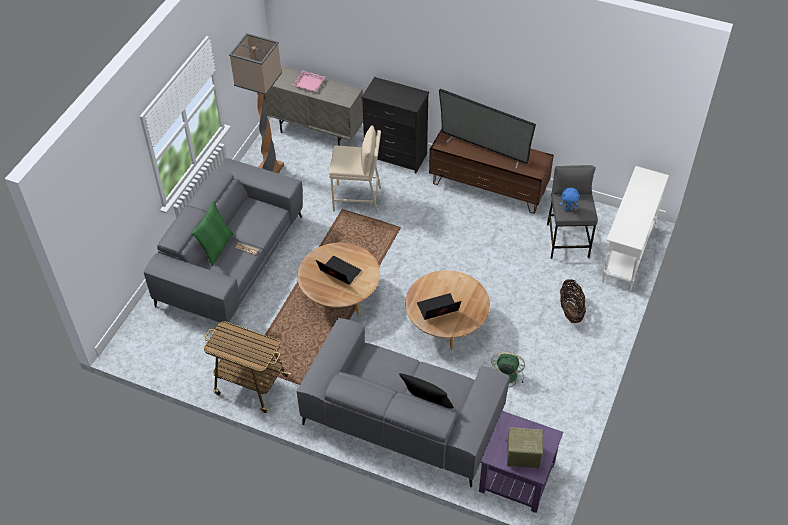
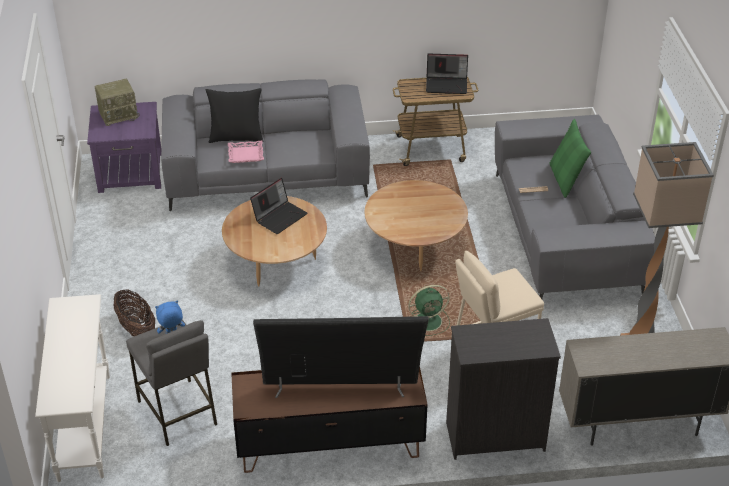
camera: 150 degrees right, 10 degrees down
pink tray [292,70,326,92] -> pink tray moved to [228,141,264,163]
laptop [316,256,361,285] -> laptop moved to [426,53,468,94]
green fan [491,352,525,388] -> green fan moved to [408,285,450,336]

